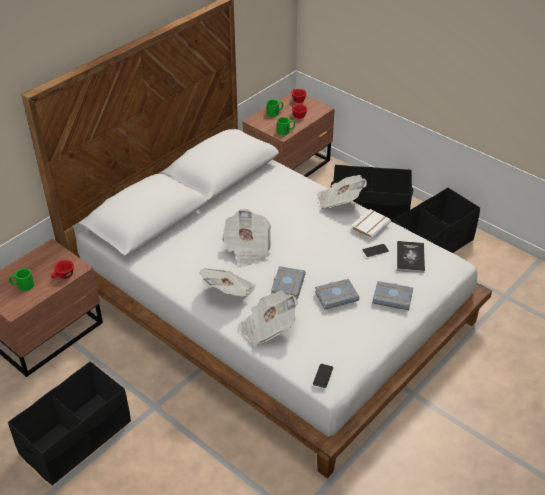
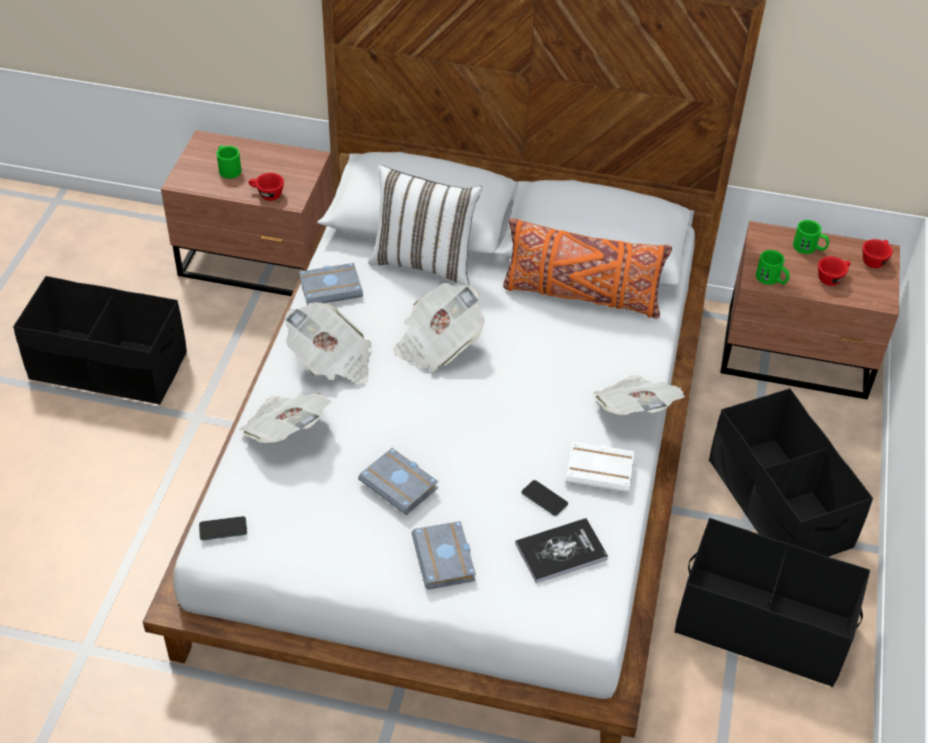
camera: 60 degrees right, 5 degrees up
grey book [271,266,306,299] -> grey book moved to [299,263,363,305]
none -> white pillow [368,165,482,286]
none -> orange pillow [503,218,672,319]

